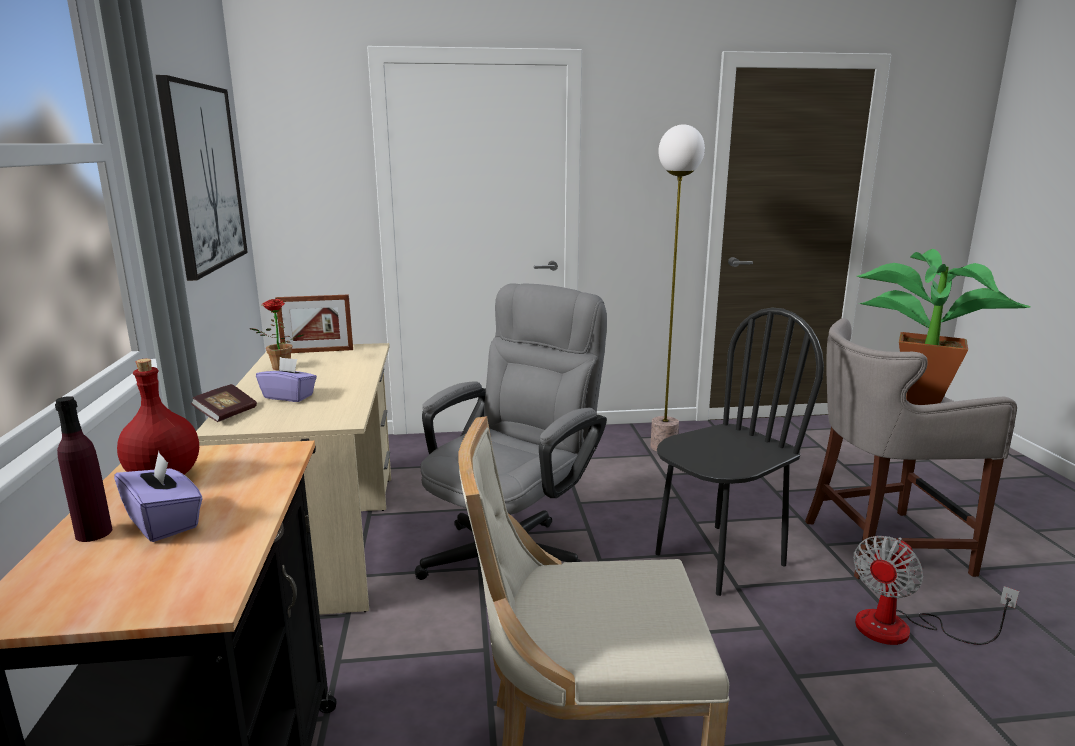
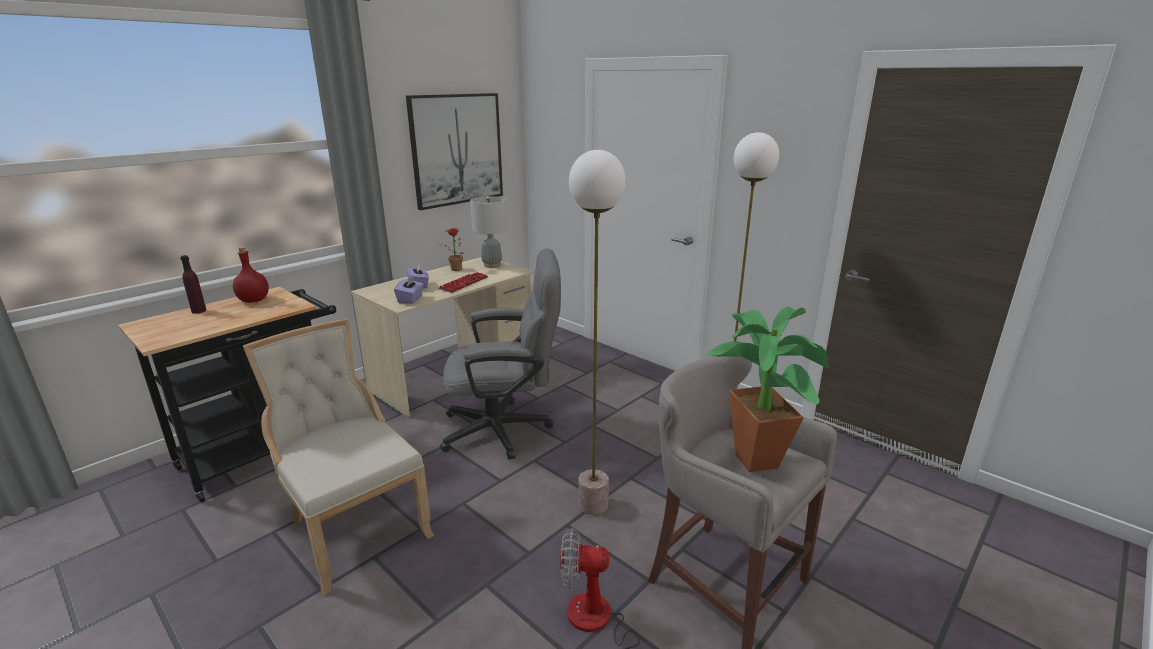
camera: 50 degrees right, 5 degrees up
purple tissue box [114,451,203,542] -> purple tissue box moved to [394,276,424,304]
book [191,384,257,422] -> none
picture frame [275,294,353,353] -> grey table lamp [470,196,508,268]
black chair [655,308,824,596] -> floor lamp [569,150,626,515]
none -> keyboard [439,272,488,293]

